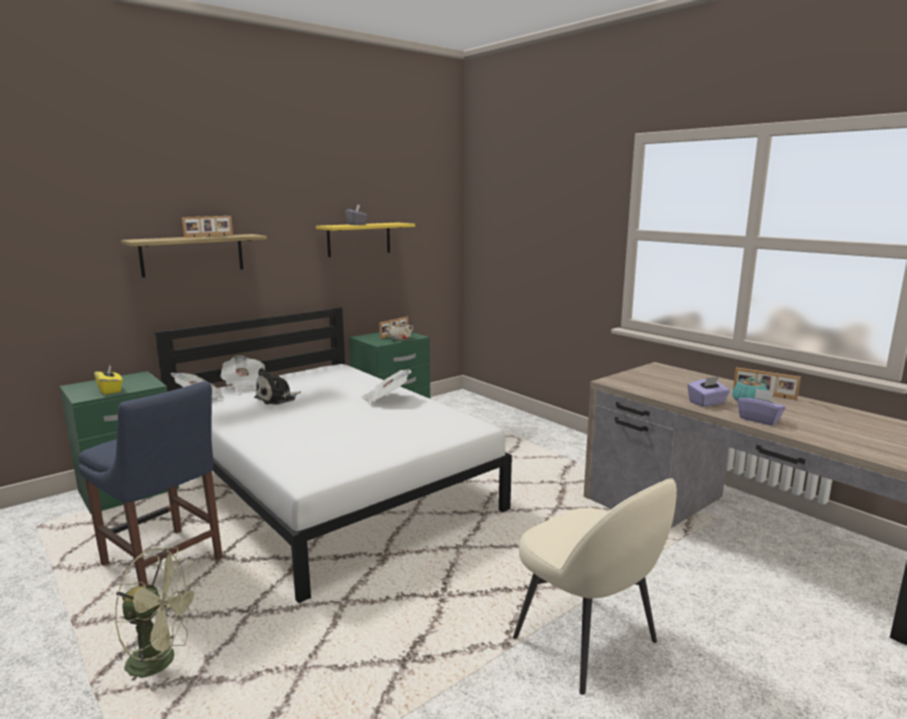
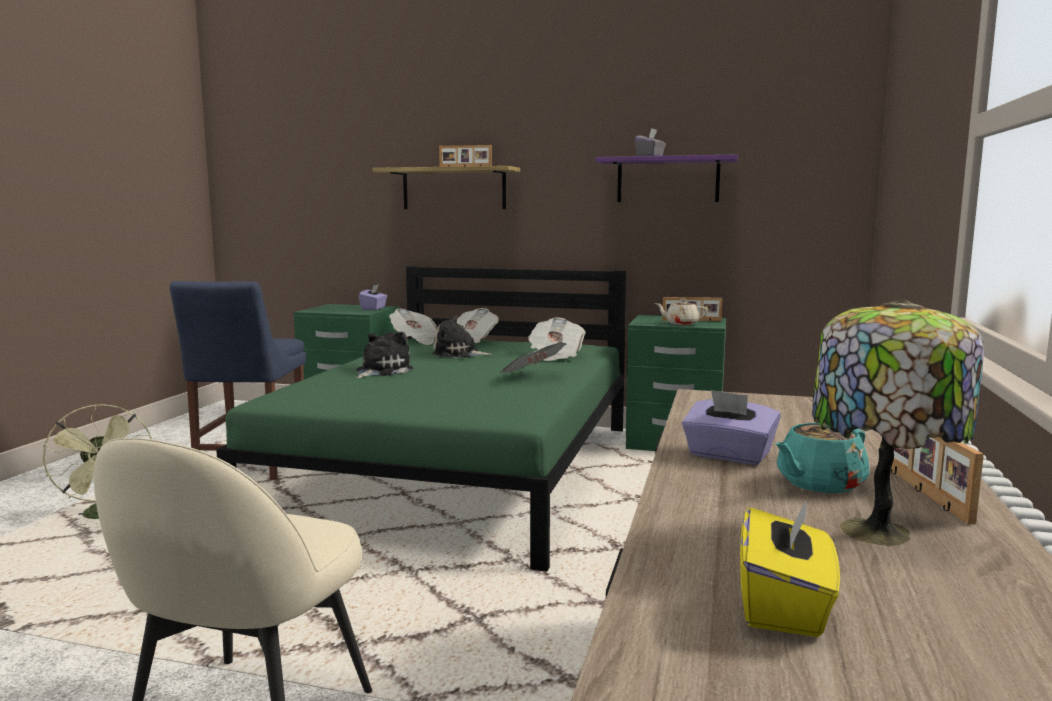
camera: 55 degrees right, 5 degrees down
yellow tissue box [94,365,122,395] -> yellow tissue box moved to [740,497,840,637]
white bed [155,307,512,603] -> green bed [216,266,627,572]
yellow shelf [316,223,415,257] -> purple shelf [595,154,738,202]
purple tissue box [737,388,786,426] -> purple tissue box moved to [359,284,387,310]
none -> plush toy [356,332,413,378]
none -> newspaper [528,317,586,361]
none -> table lamp [812,299,984,546]

